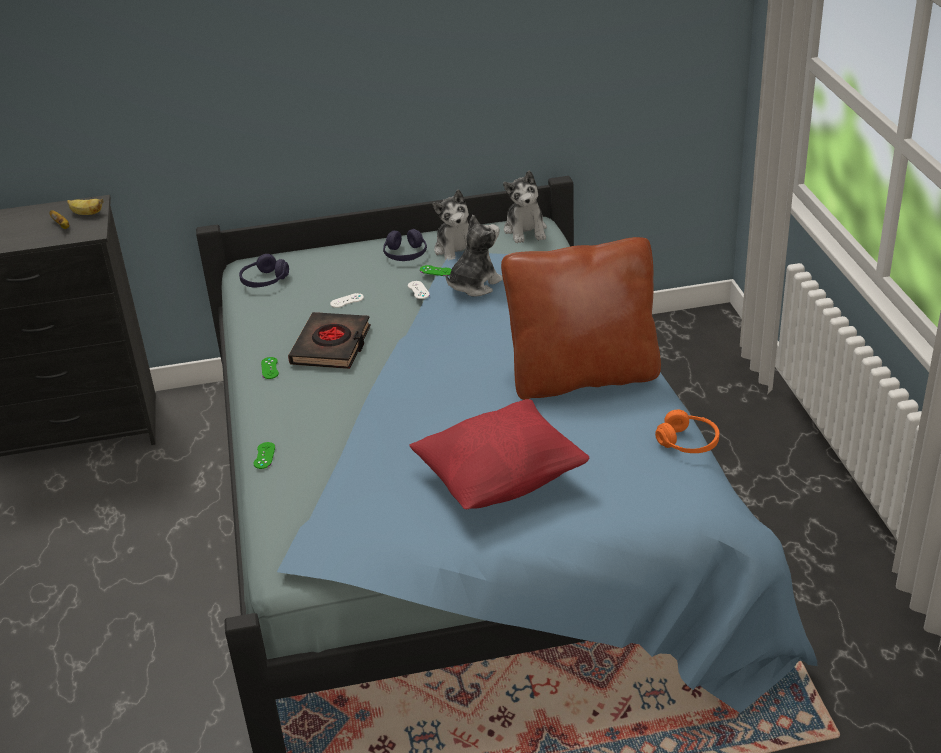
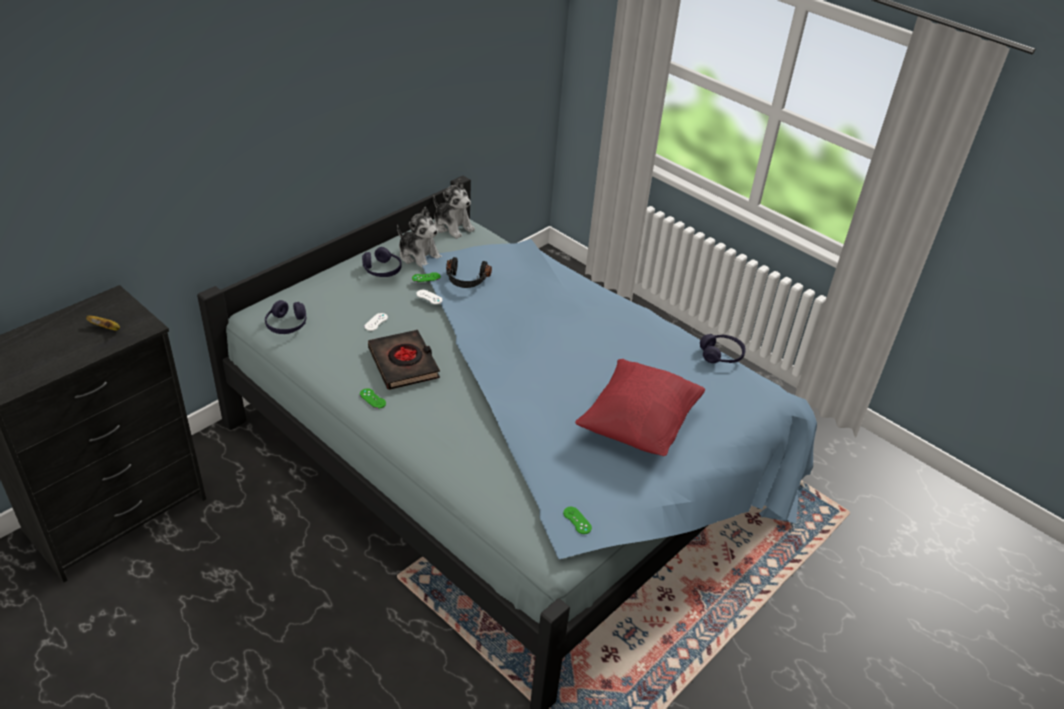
camera: 40 degrees left, 5 degrees up
banana [67,199,103,215] -> none
green game controller [254,442,275,469] -> green game controller moved to [563,507,592,534]
plush toy [446,215,503,296] -> black headphones [446,257,492,288]
brown pillow [501,237,661,400] -> none
orange headphones [655,410,719,453] -> purple headphones [700,334,746,363]

